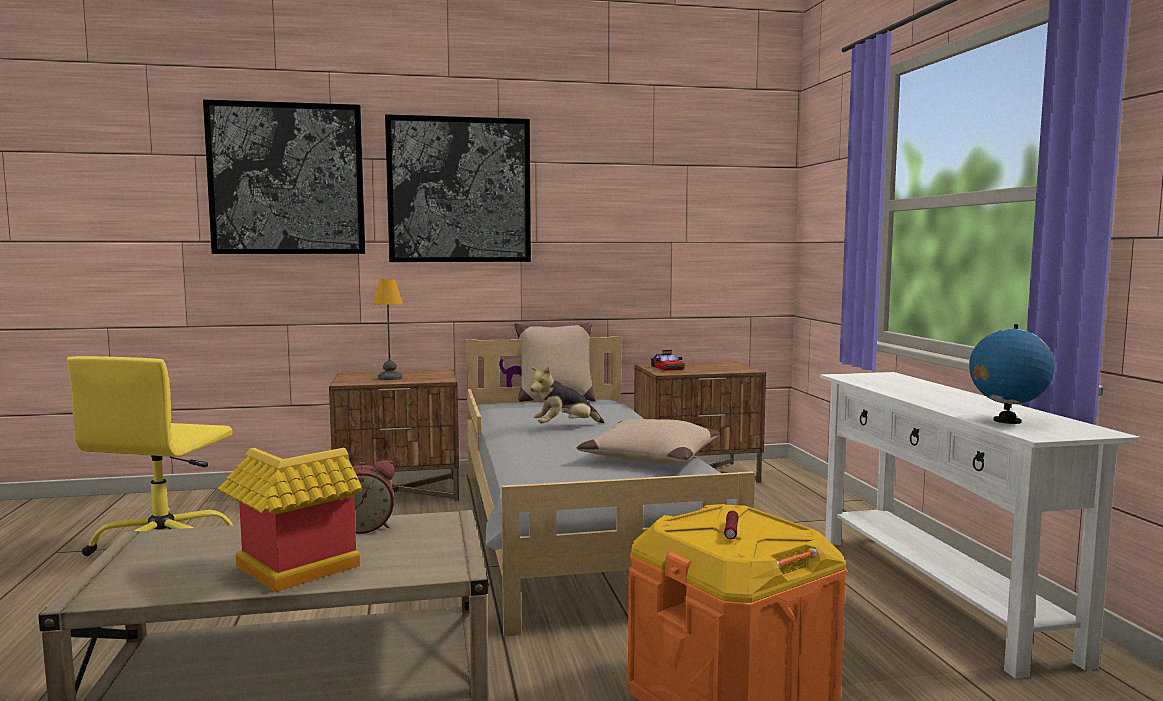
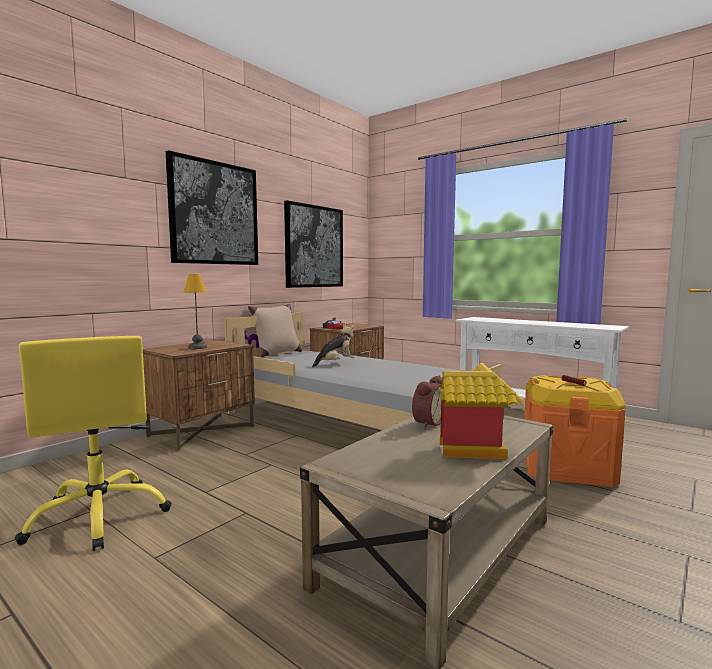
camera: 40 degrees left, 0 degrees up
picture [203,99,366,254] -> picture moved to [284,200,343,288]
plush toy [530,366,604,423] -> plush toy turned 150 degrees counterclockwise [312,323,355,367]
beige pillow [577,419,720,464] -> none
globe [969,324,1055,424] -> none

